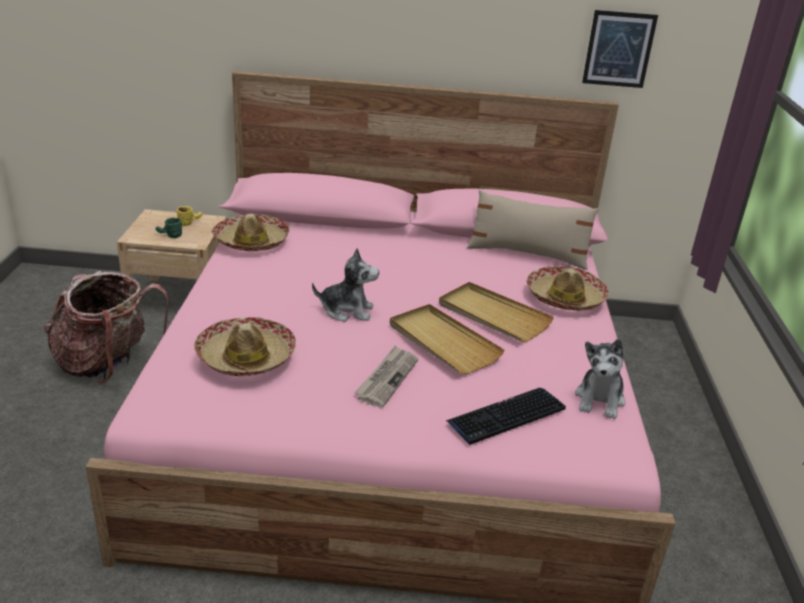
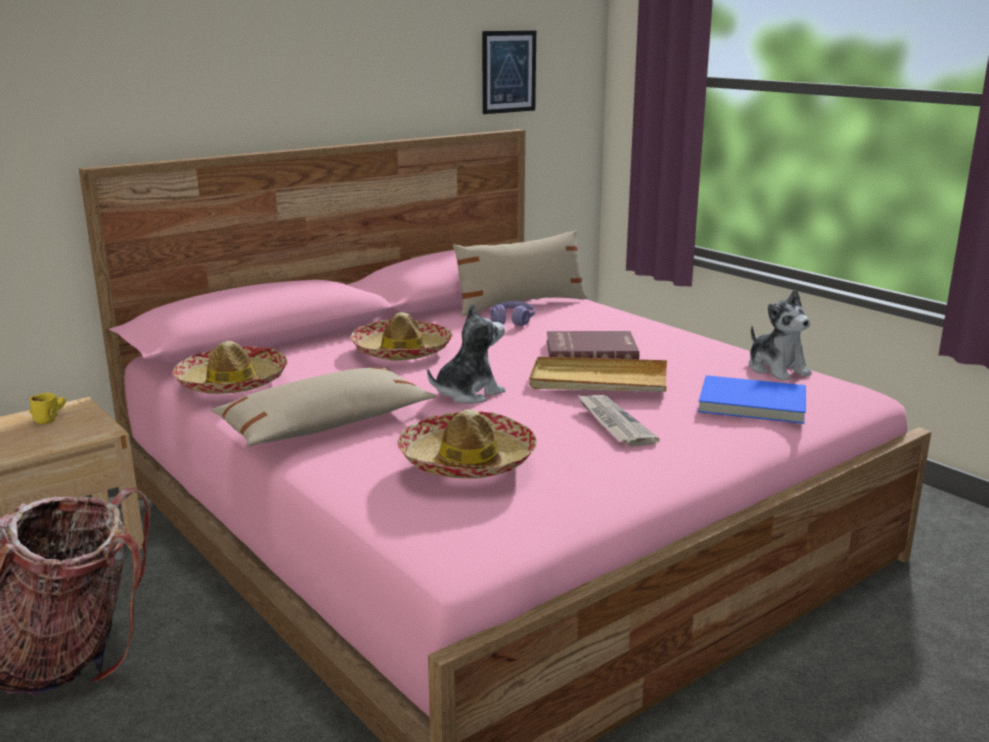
camera: 40 degrees left, 10 degrees down
green mug [156,217,182,238] -> none
beige tray [439,282,554,342] -> red book [547,331,639,359]
keyboard [446,388,566,445] -> blue book [698,375,806,424]
hat [526,266,609,311] -> hat moved to [350,312,453,361]
none -> beige pillow [211,367,436,446]
none -> purple headphones [490,301,535,326]

